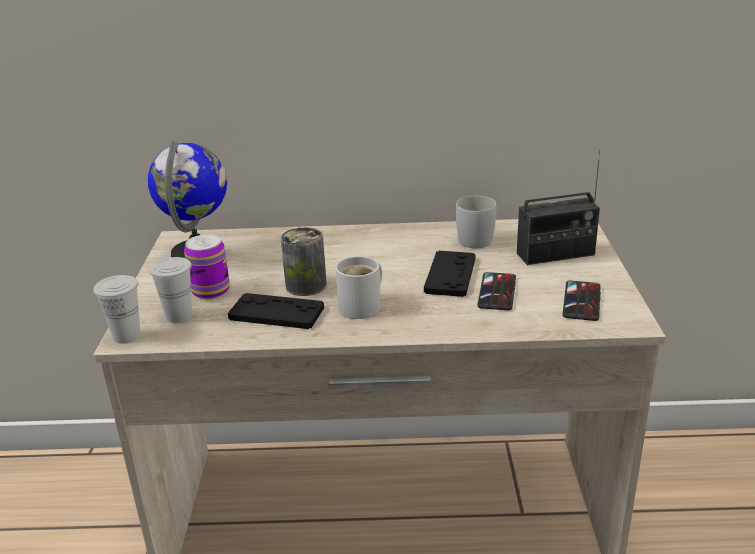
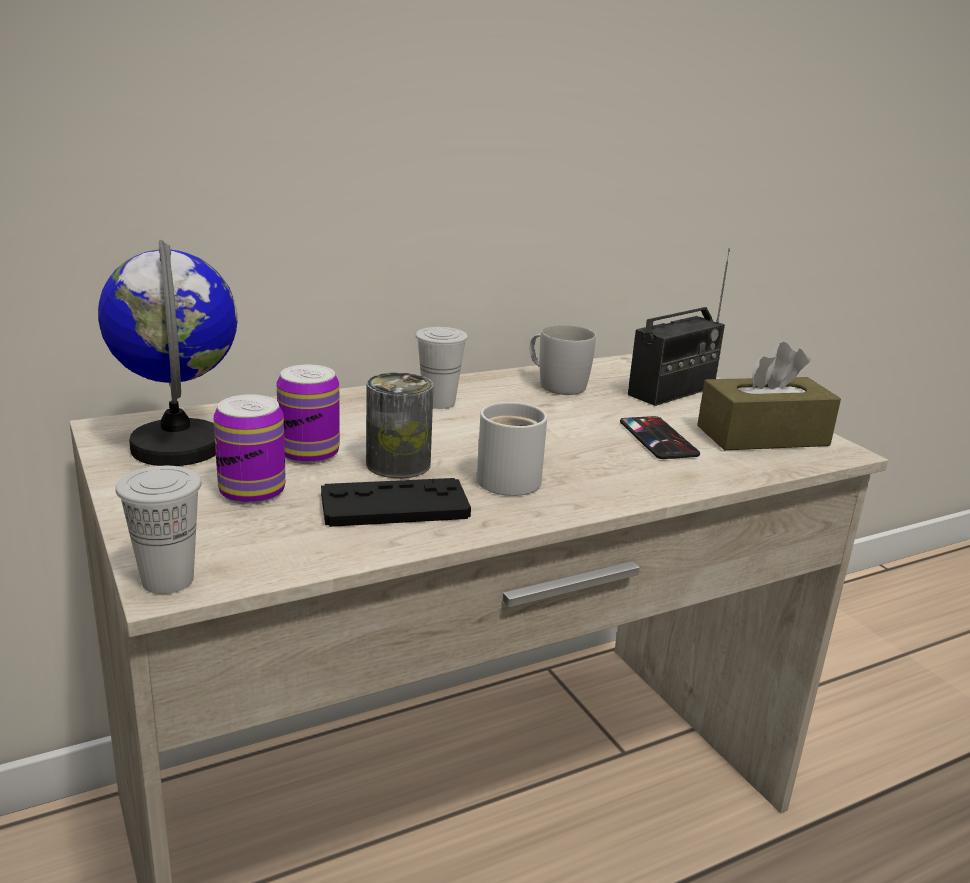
camera: 30 degrees left, 5 degrees down
white cup [149,257,192,323] -> white cup moved to [415,327,468,409]
black game controller [424,251,475,297] -> none
phone [563,281,601,321] -> brown tissue box [697,342,841,450]
none -> can [276,365,340,464]

